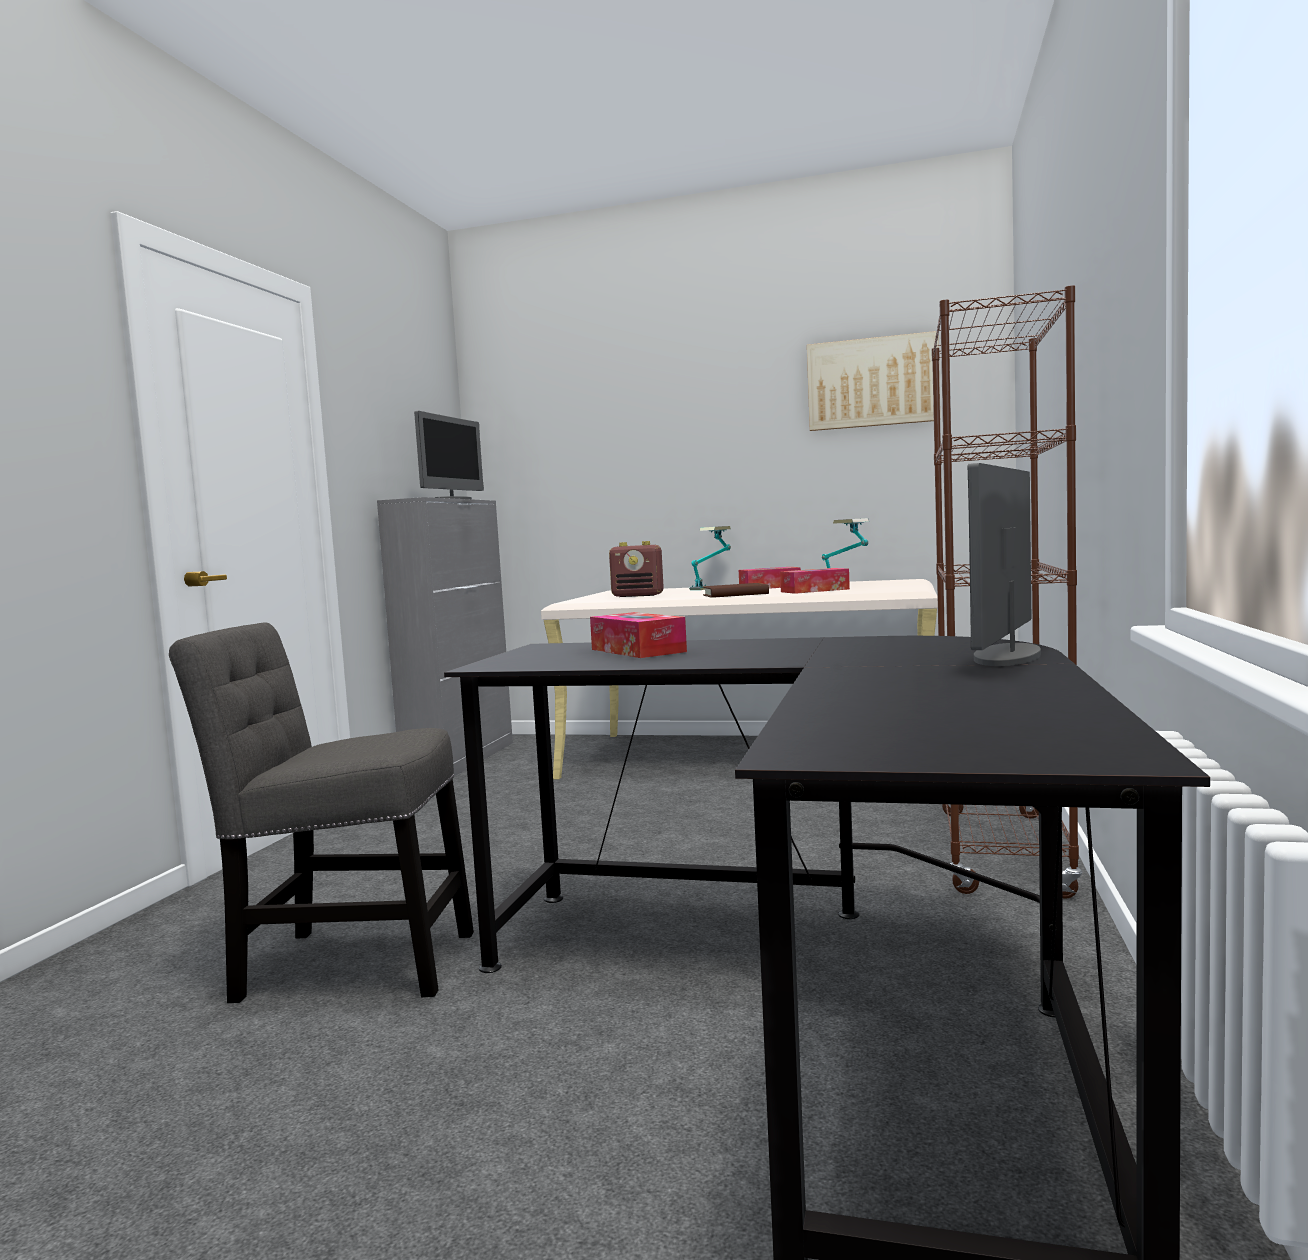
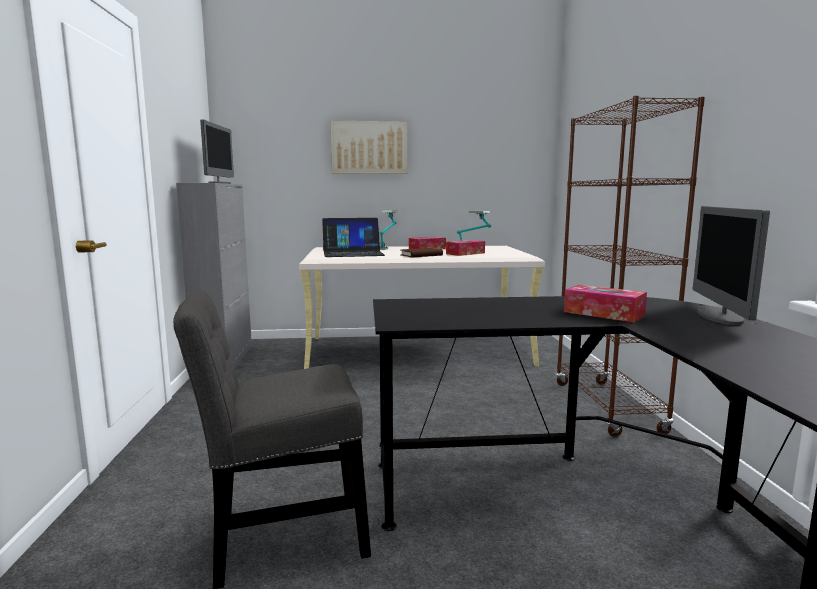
camera: 20 degrees left, 5 degrees up
tissue box [590,612,687,658] -> tissue box moved to [564,285,647,322]
radio [609,541,664,597] -> laptop [322,218,385,257]
picture [807,331,940,431] -> picture moved to [331,121,407,174]

